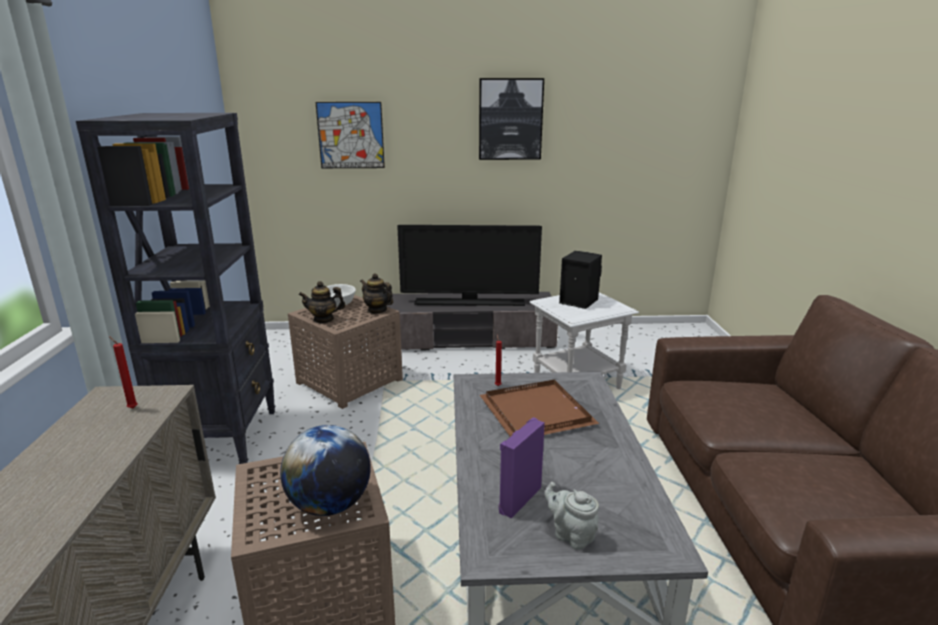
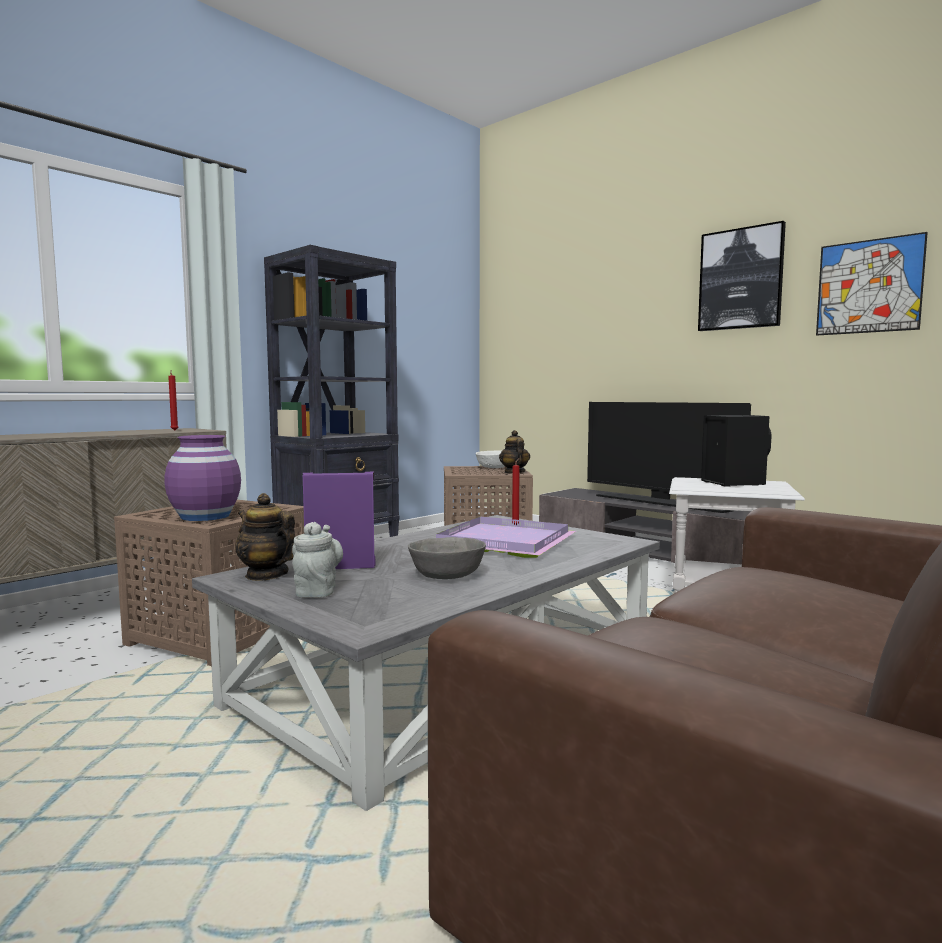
camera: 45 degrees right, 15 degrees down
globe [280,425,371,516] -> purple vase [165,435,241,521]
teapot [299,281,345,323] -> teapot moved to [236,493,295,581]
picture [316,102,385,168] -> picture moved to [816,232,928,336]
brown tray [480,380,599,437] -> purple tray [436,517,576,558]
none -> grey bowl [408,537,486,579]

